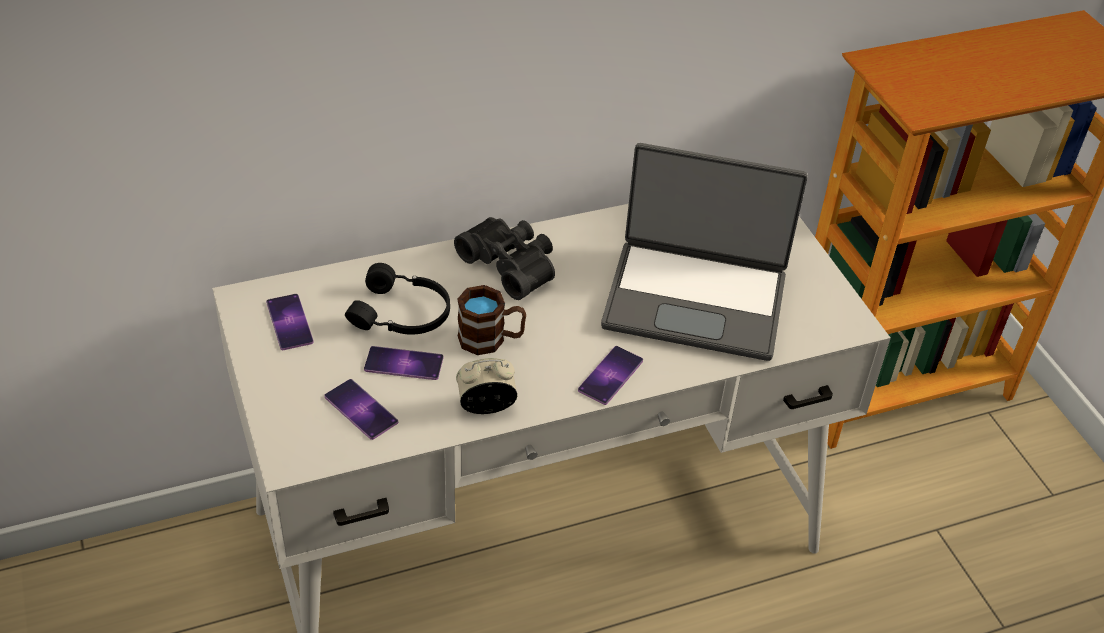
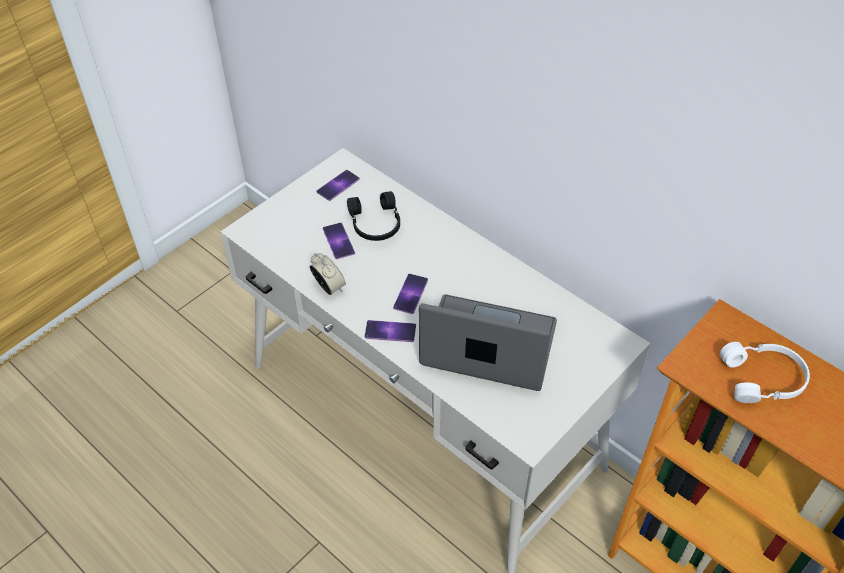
camera: 65 degrees right, 5 degrees up
phone [325,379,398,440] -> phone moved to [393,274,428,314]
black binoculars [454,217,555,300] -> none
brown mug [458,285,526,355] -> none
laptop [601,143,808,361] -> laptop turned 120 degrees clockwise [419,294,557,391]
none -> white headphones [720,342,810,403]

